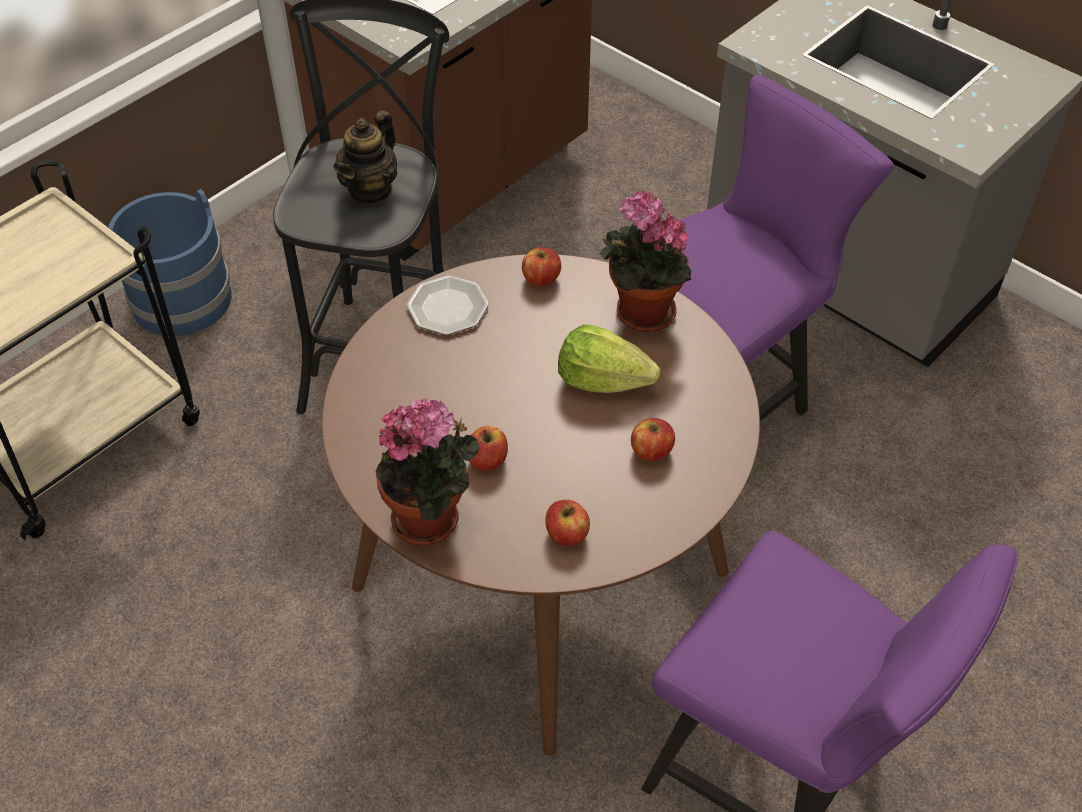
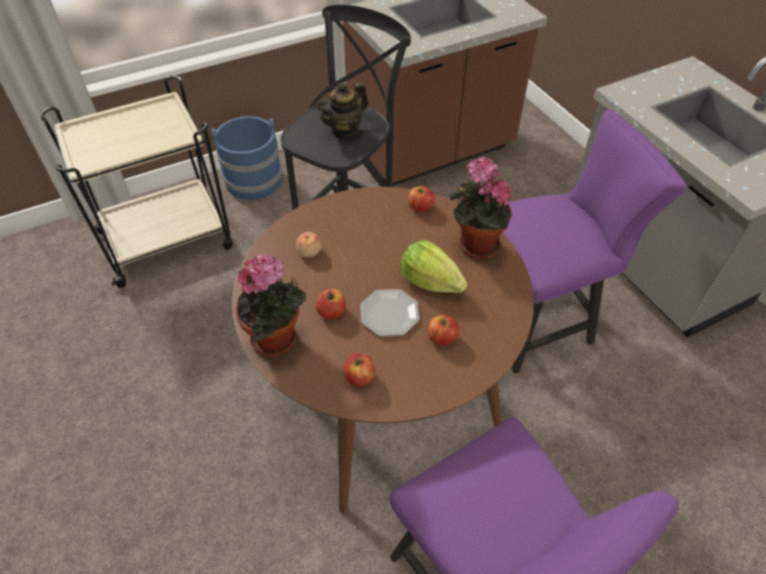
camera: 20 degrees right, 0 degrees up
plate [407,275,489,335] -> plate moved to [360,289,420,336]
none -> apple [296,232,321,258]

